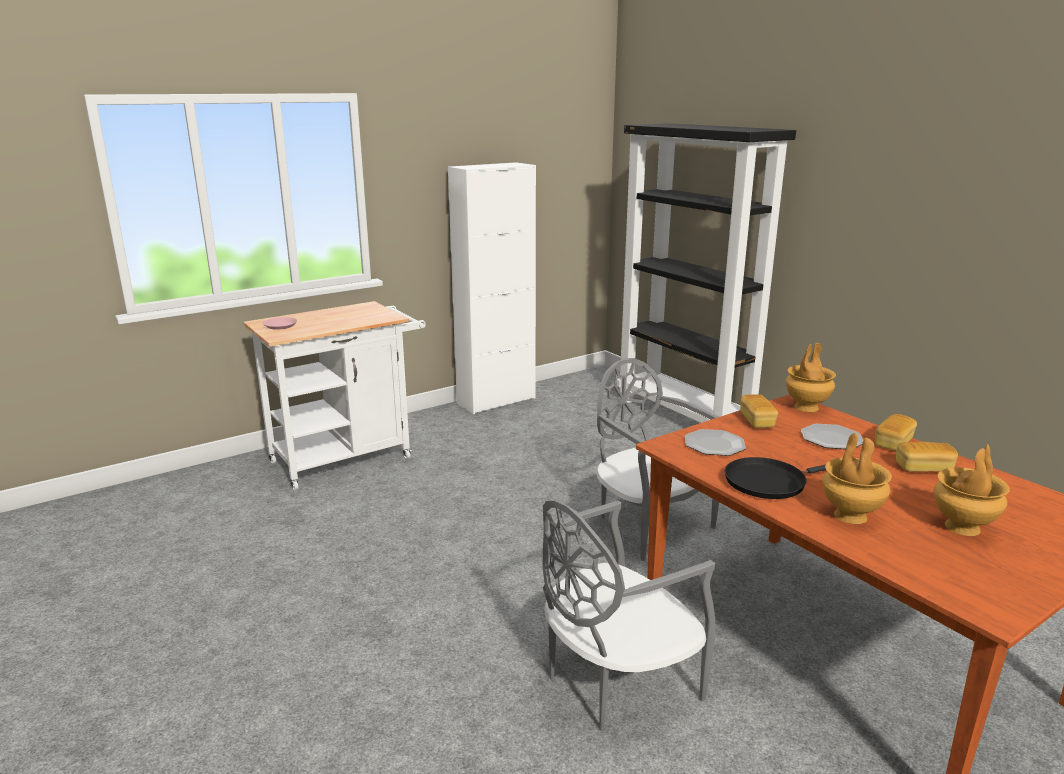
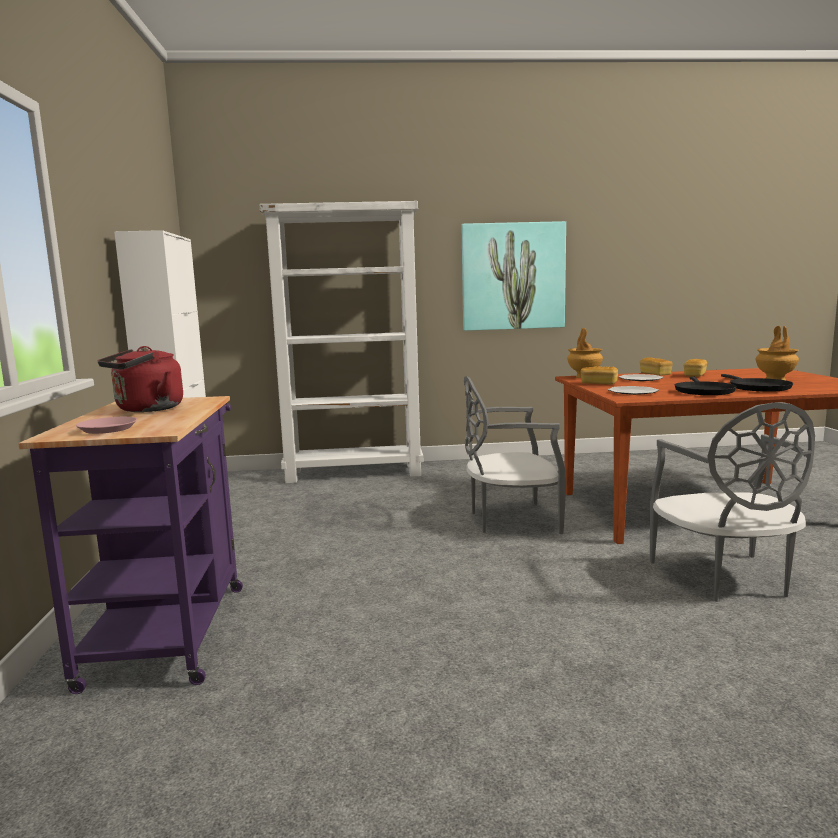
camera: 60 degrees left, 10 degrees down
white cart [243,301,426,490] -> purple cart [18,396,243,694]
black bookcase [616,123,796,423] -> white bookcase [259,201,423,483]
brown vase [822,433,892,524] -> black frying pan [721,374,793,392]
none -> red kettle [98,346,183,412]
none -> picture [462,221,566,331]

